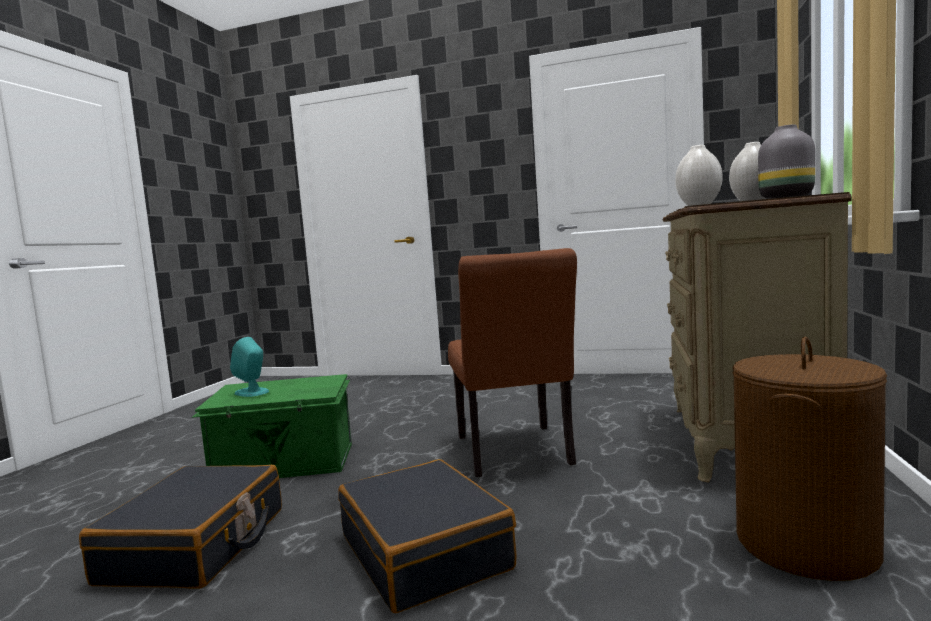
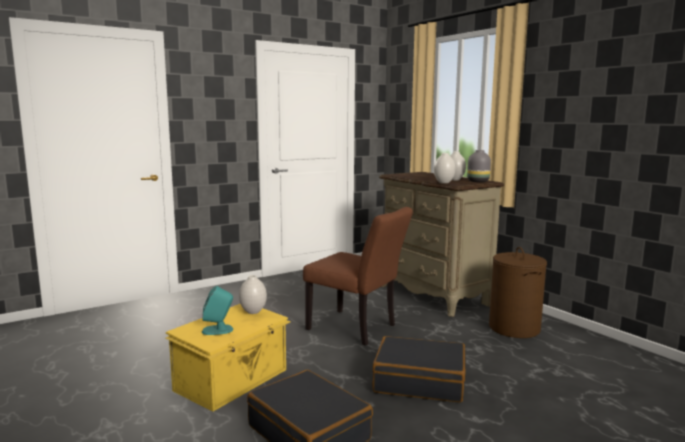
camera: 50 degrees left, 5 degrees up
green storage box [192,374,352,478] -> yellow storage box [166,304,291,411]
none -> white vase [239,275,267,314]

